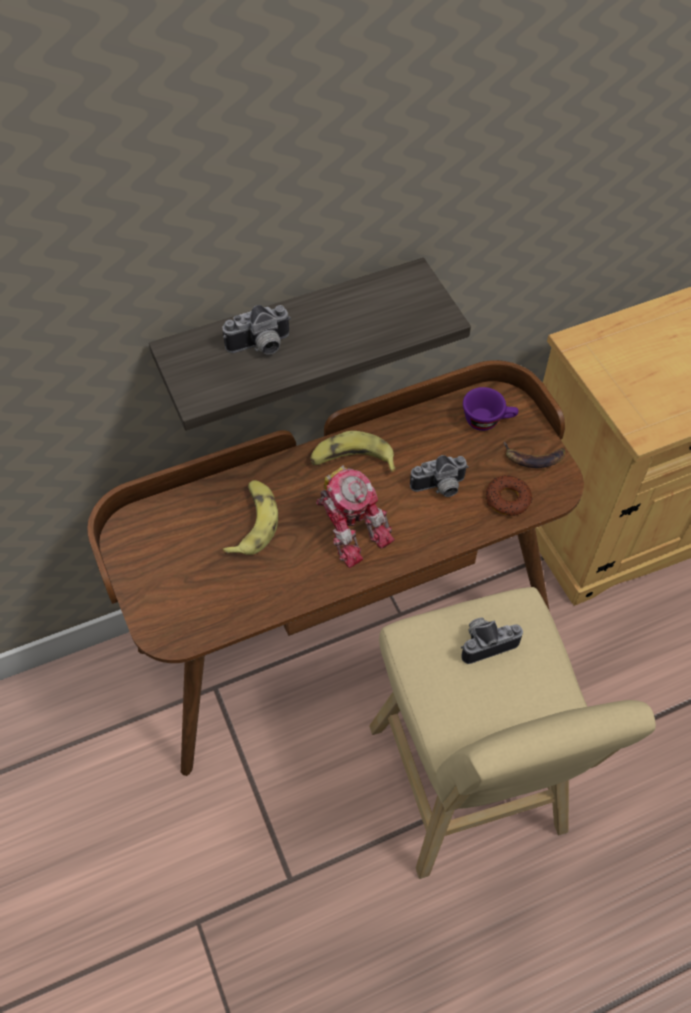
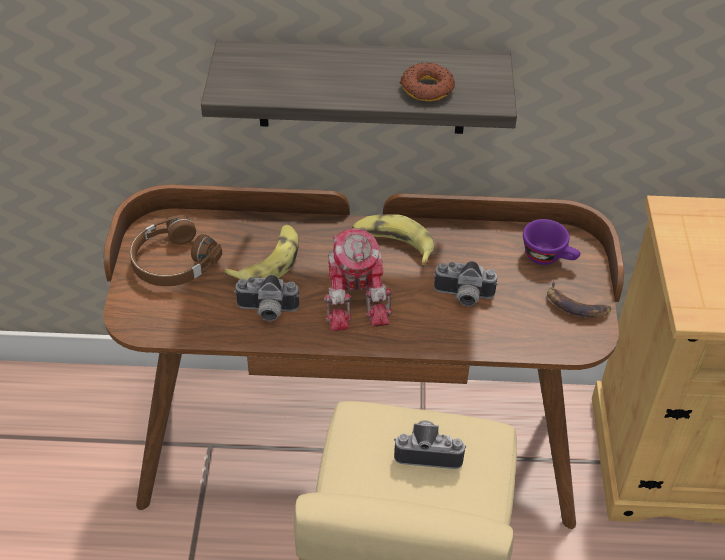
camera: 25 degrees right, 10 degrees down
camera [222,305,291,355] -> camera moved to [234,275,299,321]
donut [486,475,532,516] -> donut moved to [399,63,455,101]
none -> brown headphones [129,215,222,286]

